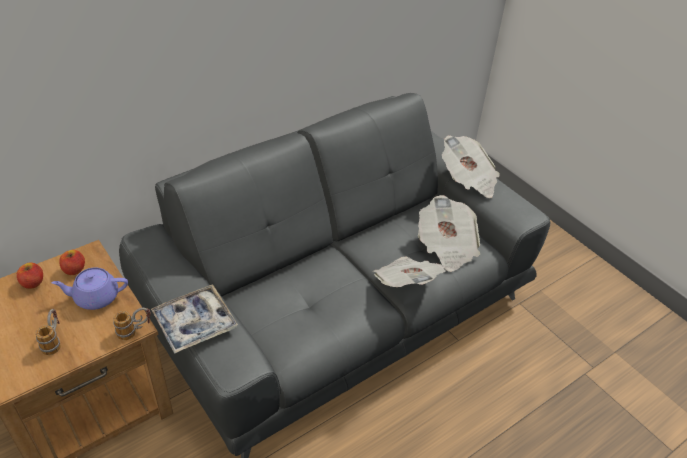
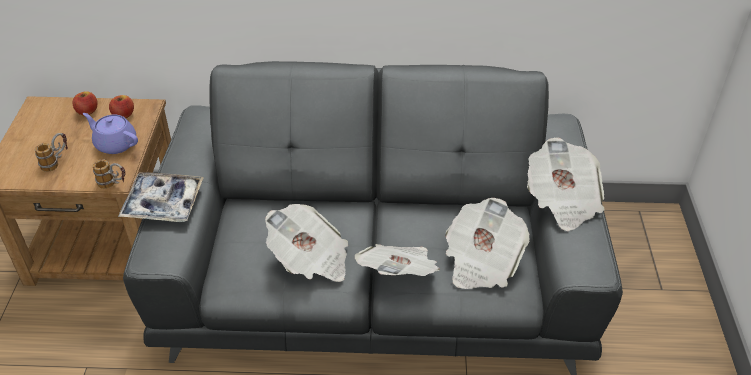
camera: 40 degrees right, 0 degrees up
none -> newspaper [265,204,348,282]

